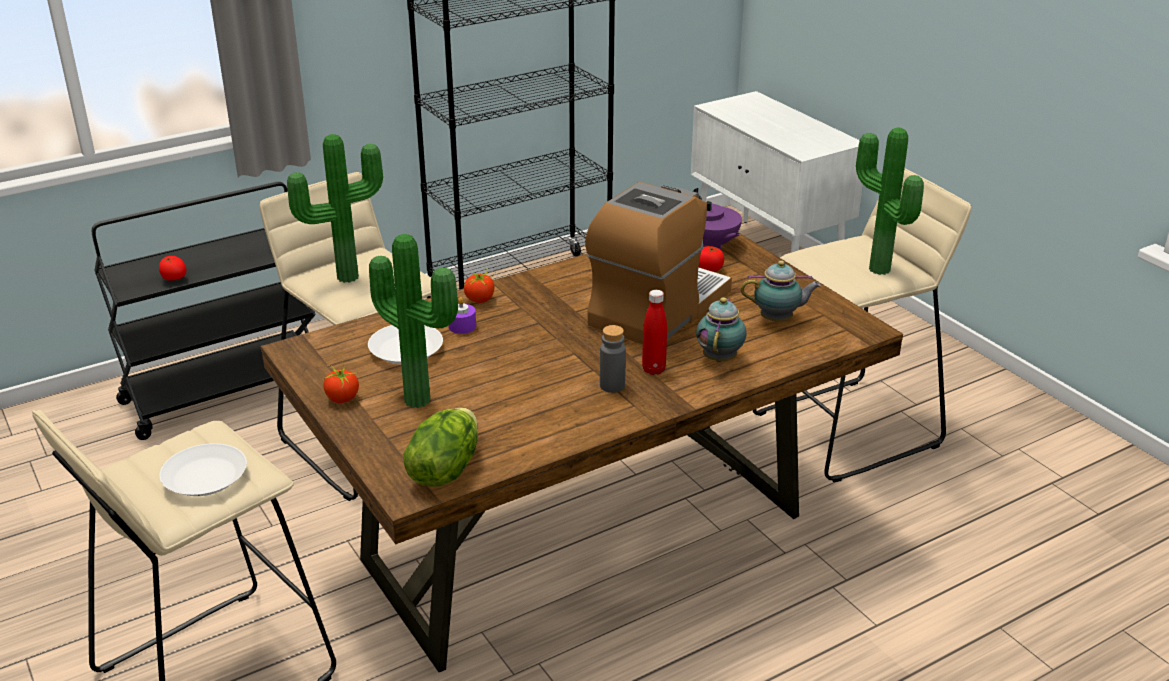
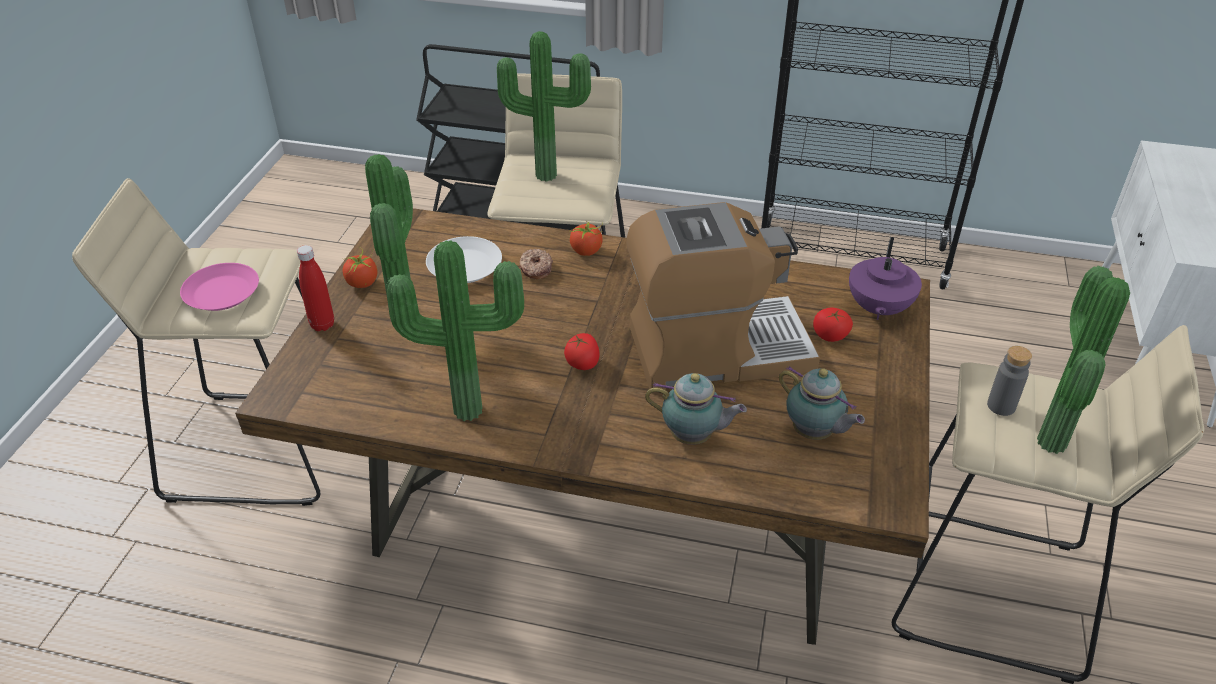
camera: 45 degrees right, 10 degrees up
tomato [159,256,186,281] -> tomato moved to [564,333,600,370]
white plate [159,443,247,496] -> pink plate [180,263,259,311]
lettuce [403,408,478,487] -> none
purple candle [448,297,476,334] -> donut [519,249,553,279]
grey bottle [600,325,626,393] -> grey bottle moved to [987,346,1032,416]
red bottle [642,290,667,375] -> red bottle moved to [297,245,334,331]
teapot [696,297,747,362] -> teapot turned 45 degrees clockwise [645,373,747,445]
none -> potted plant [386,240,524,421]

